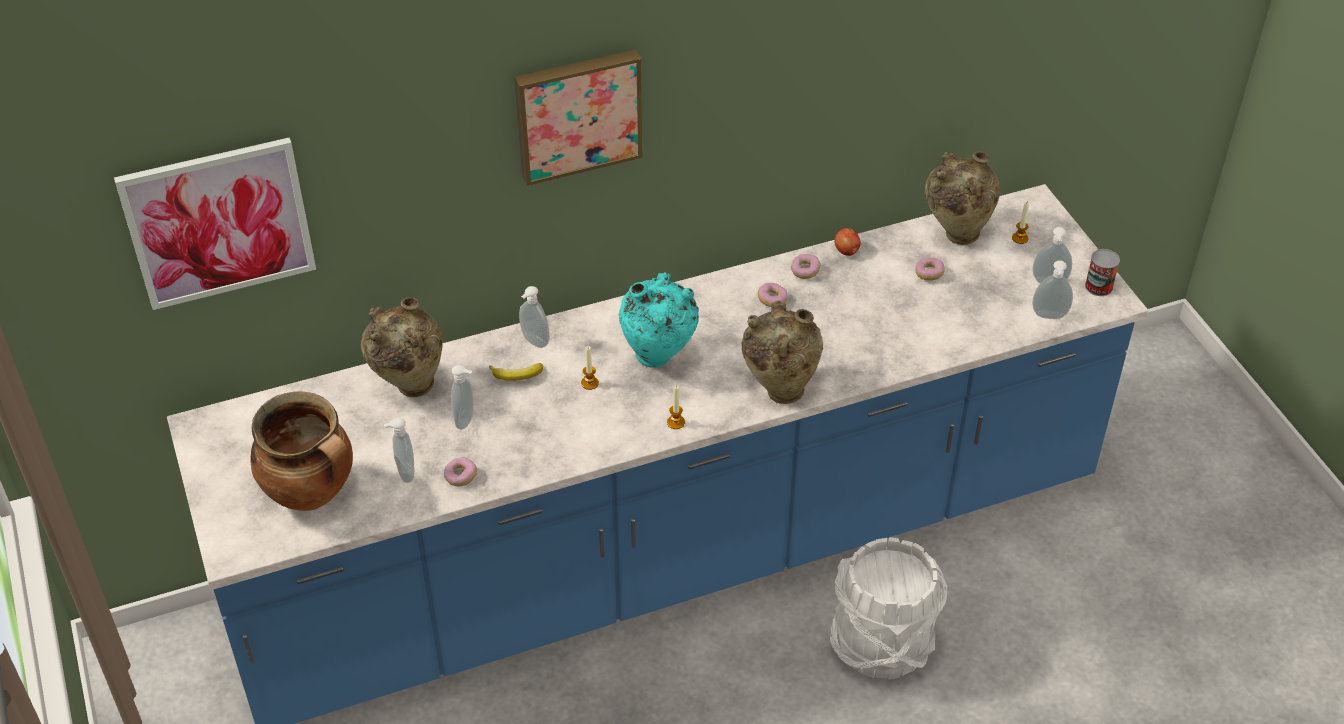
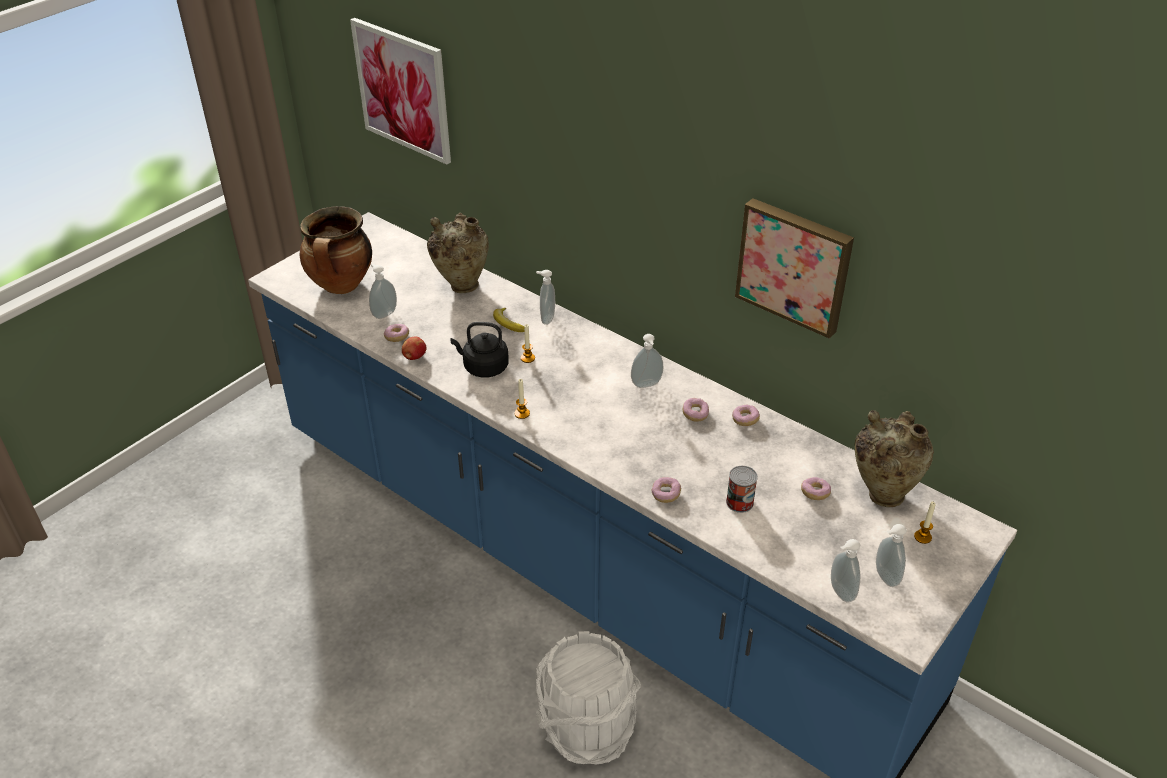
camera: 60 degrees right, 5 degrees down
soap dispenser [451,365,474,429] -> soap dispenser moved to [631,334,663,388]
picture [514,49,643,186] -> picture moved to [735,198,854,339]
turquoise vase [619,272,699,368] -> none
beige vase [741,300,823,404] -> none
apple [834,228,861,256] -> apple moved to [402,337,427,360]
can [1085,249,1120,296] -> can moved to [726,466,758,513]
none -> black kettle [450,322,509,378]
none -> donut [652,477,681,503]

